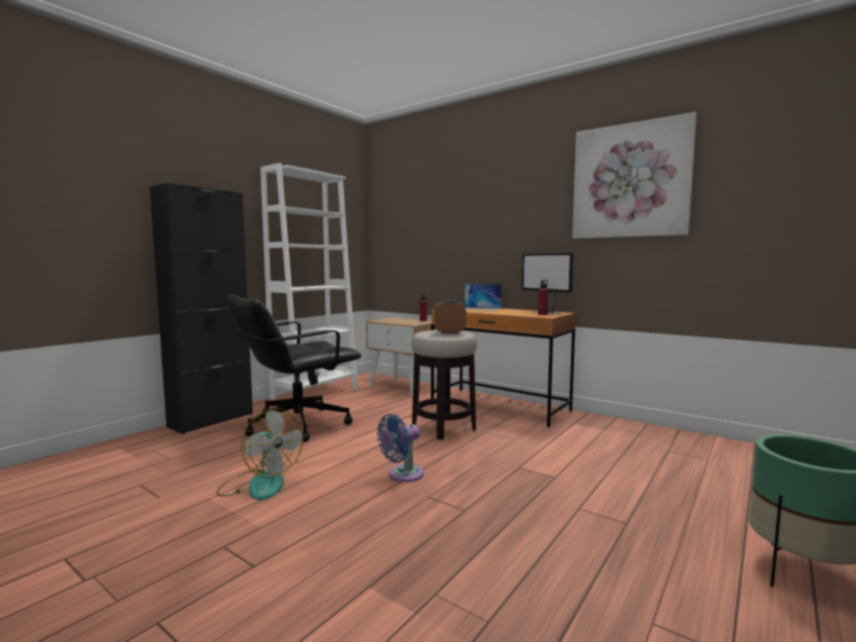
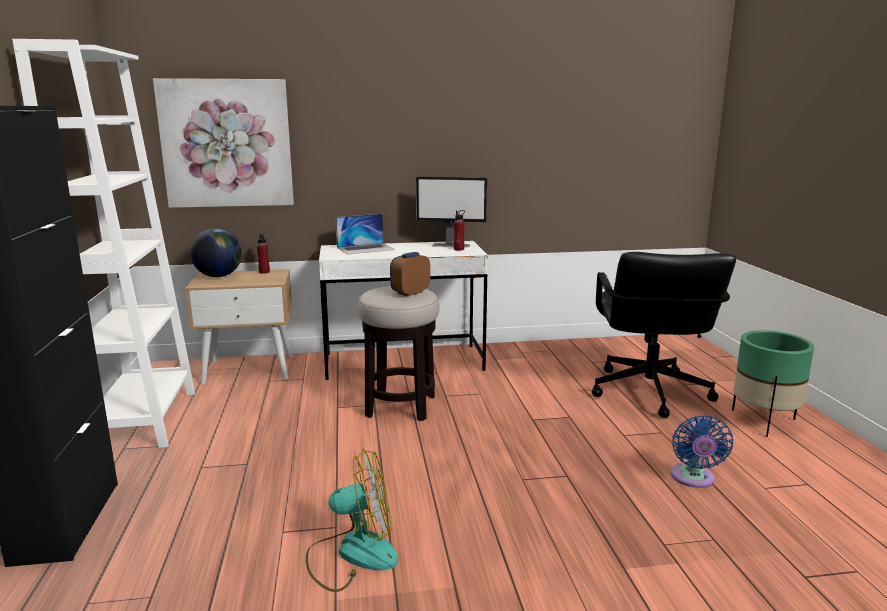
camera: 45 degrees left, 10 degrees up
black office chair [226,295,361,442] -> black office chair moved to [592,252,736,418]
blue fan [377,414,424,482] -> blue fan moved to [671,415,733,488]
brown desk [431,308,576,427] -> white desk [319,241,488,380]
picture [572,112,697,239] -> picture moved to [153,78,294,208]
none -> globe [190,229,242,277]

